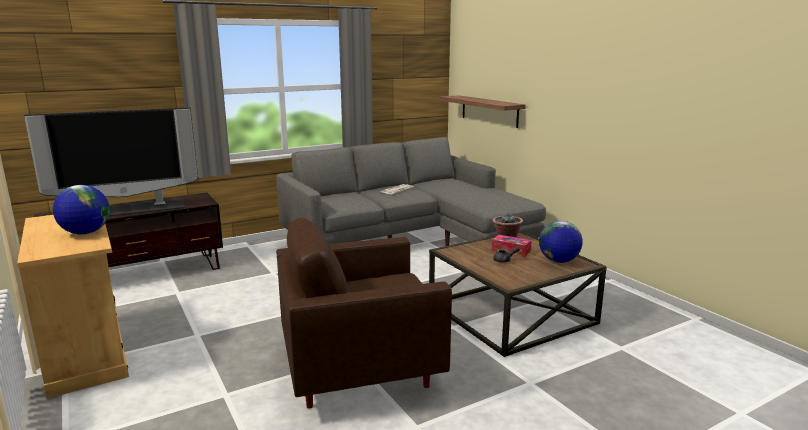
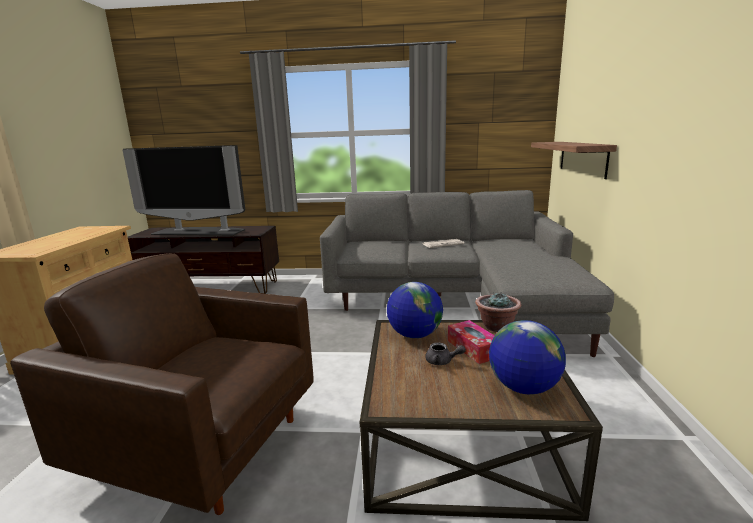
camera: 35 degrees right, 0 degrees up
globe [53,185,110,234] -> globe moved to [387,282,443,338]

